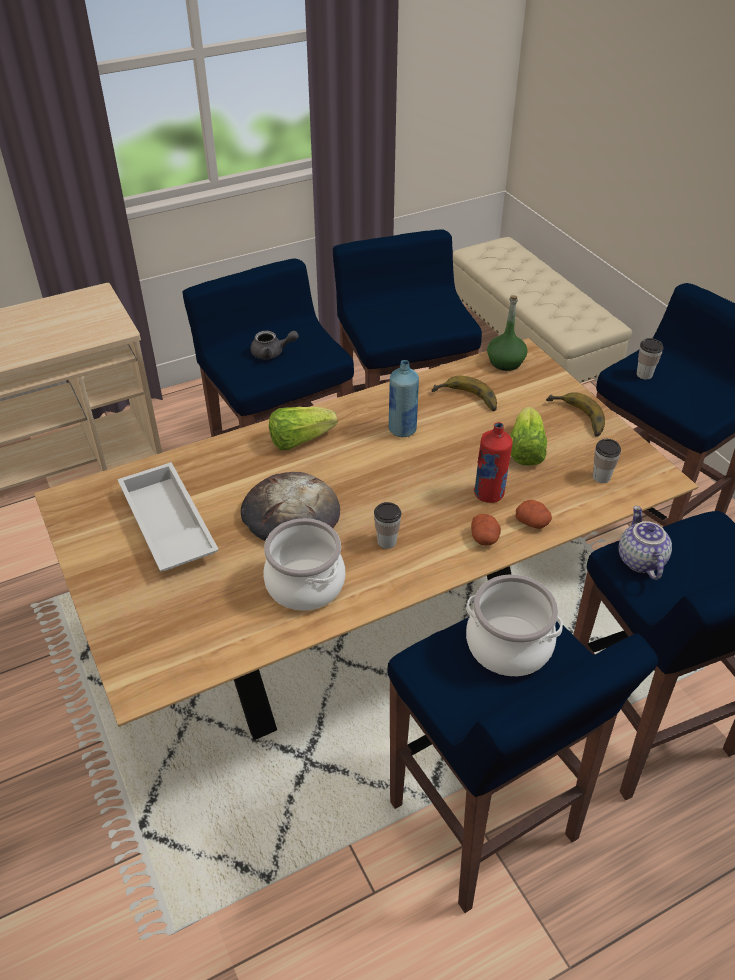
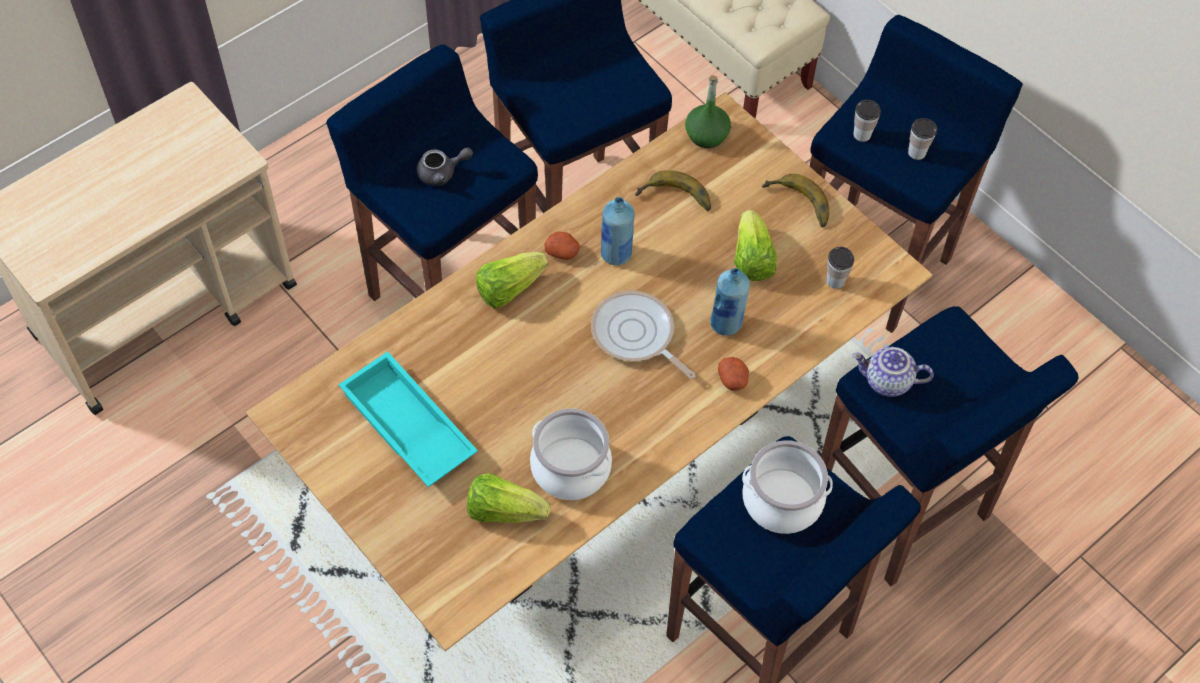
camera: 15 degrees left, 15 degrees up
white tray [117,462,219,572] -> turquoise tray [339,351,478,487]
bread [241,472,340,541] -> none
cup [374,502,401,549] -> cup moved to [908,118,937,160]
red bottle [474,422,513,503] -> blue bottle [710,268,750,335]
potato [515,500,552,529] -> potato moved to [544,231,580,260]
teapot [619,506,672,580] -> teapot turned 60 degrees counterclockwise [852,347,934,397]
none -> lettuce [467,473,550,523]
none -> frying pan [591,291,696,379]

